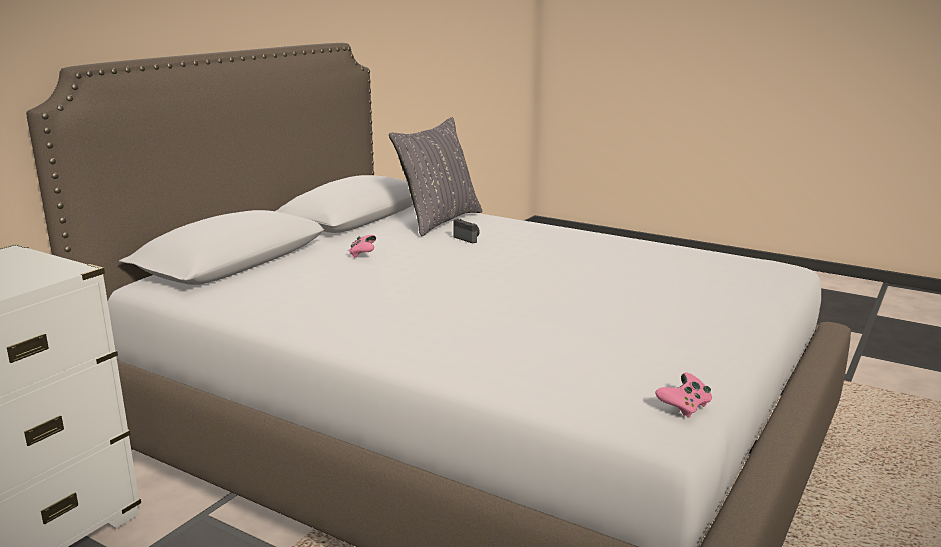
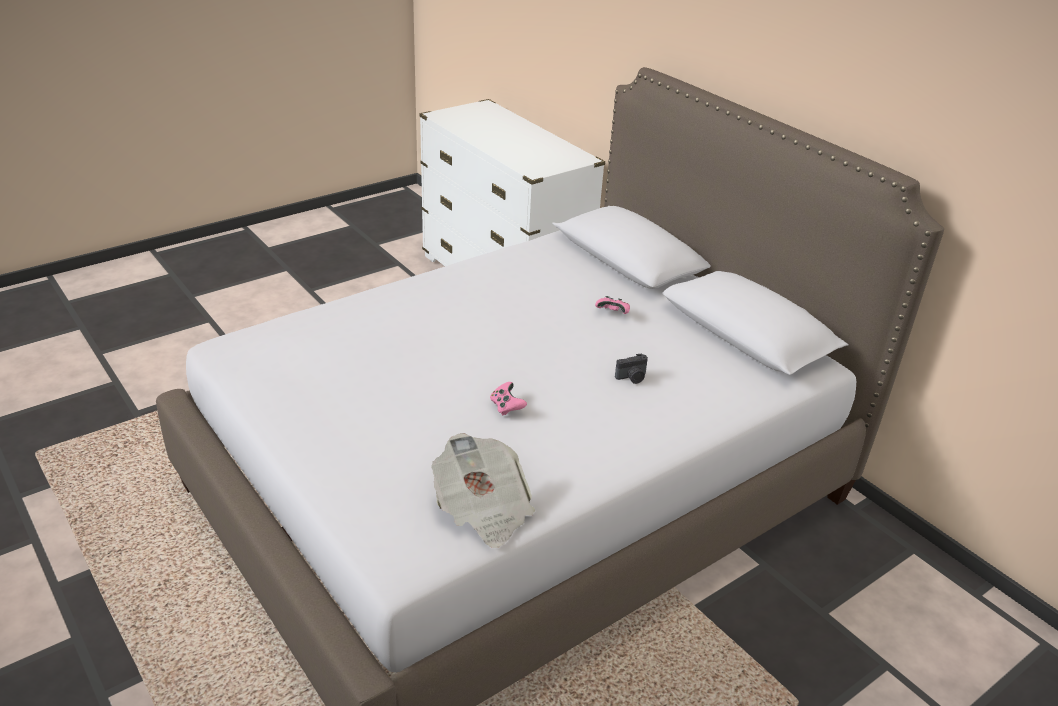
camera: 110 degrees right, 15 degrees up
grey pillow [389,117,482,236] -> none
pink game controller [655,372,712,418] -> pink game controller moved to [490,382,527,416]
none -> newspaper [431,433,535,548]

